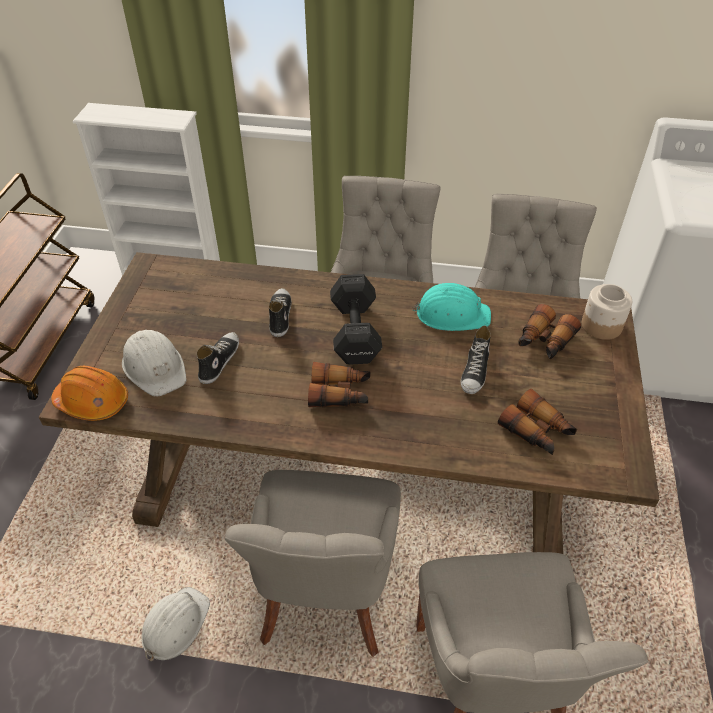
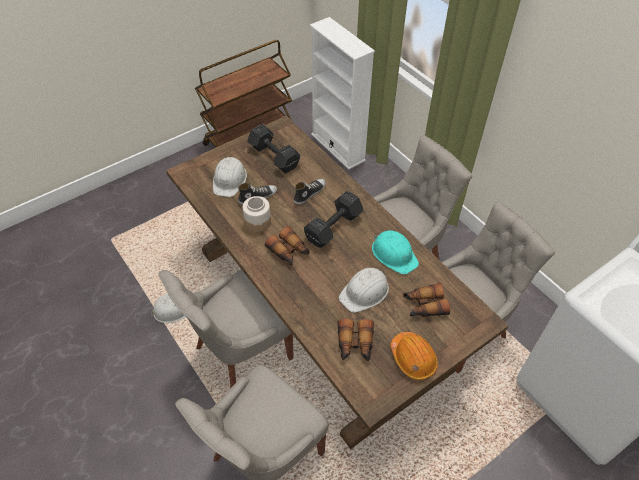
camera: 45 degrees right, 5 degrees up
orange hard hat [51,366,128,421] -> orange hard hat moved to [391,332,438,380]
shoe [461,326,491,394] -> white hard hat [339,268,389,313]
jar [582,284,632,340] -> jar moved to [243,196,271,232]
none -> black dumbbell [247,124,300,173]

